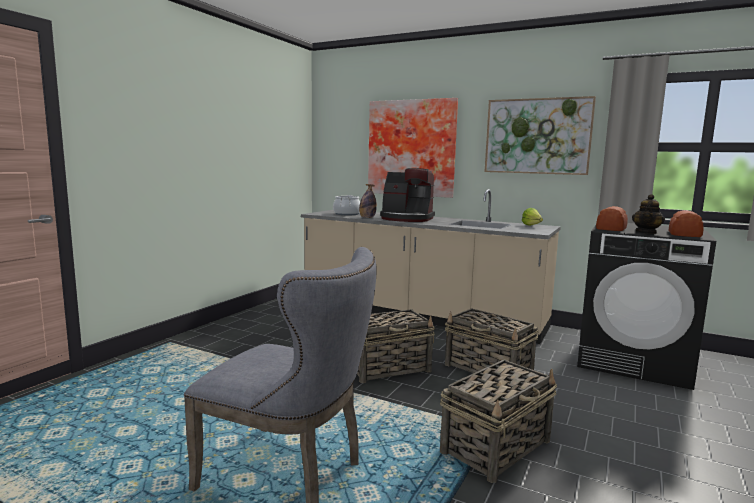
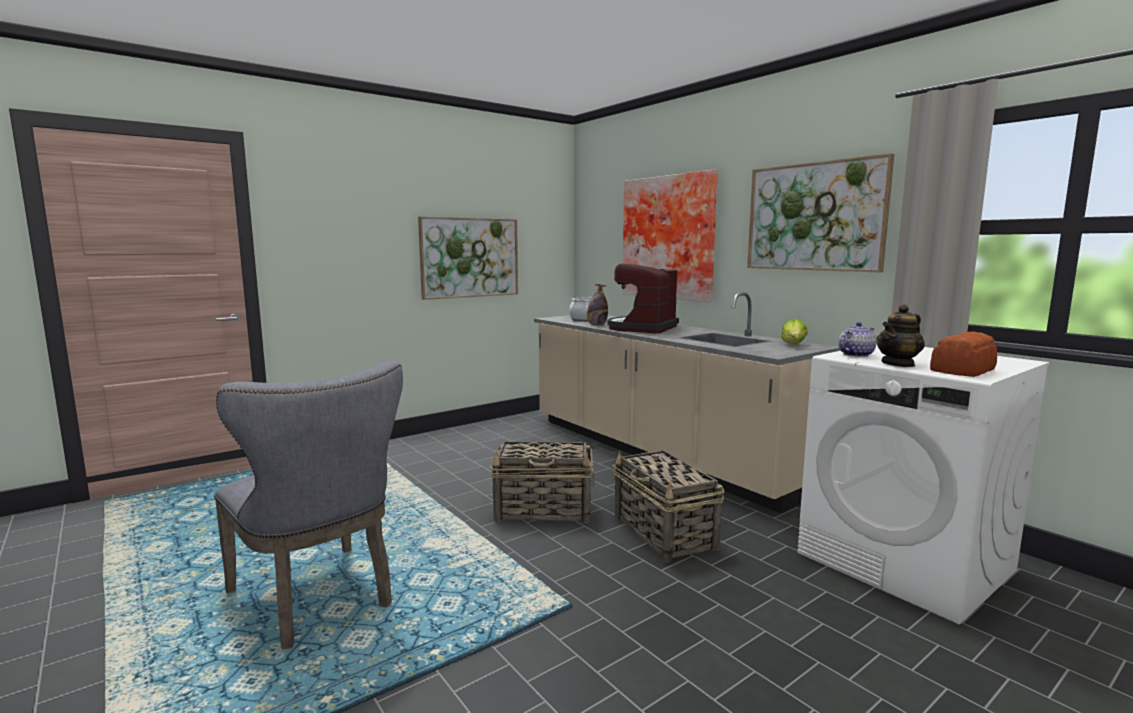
camera: 25 degrees right, 0 degrees up
coffee machine [380,168,435,222] -> coffee machine turned 75 degrees clockwise [607,264,679,333]
basket [440,360,557,483] -> none
black washing machine [577,223,716,390] -> white washing machine [797,343,1050,624]
bread [596,206,628,231] -> teapot [838,322,876,357]
none -> picture [418,217,518,300]

